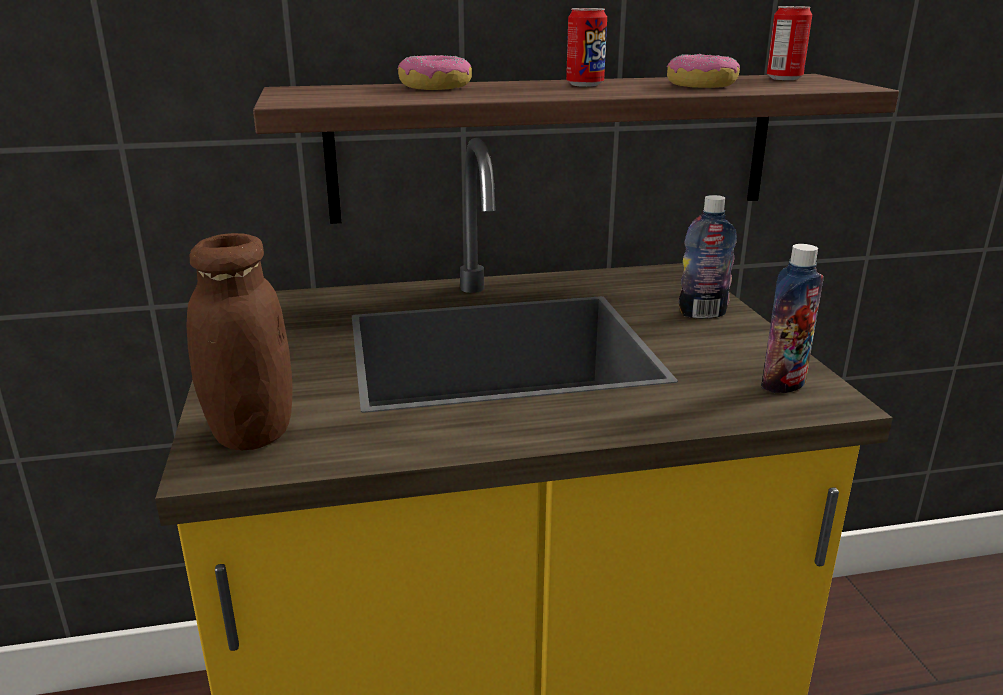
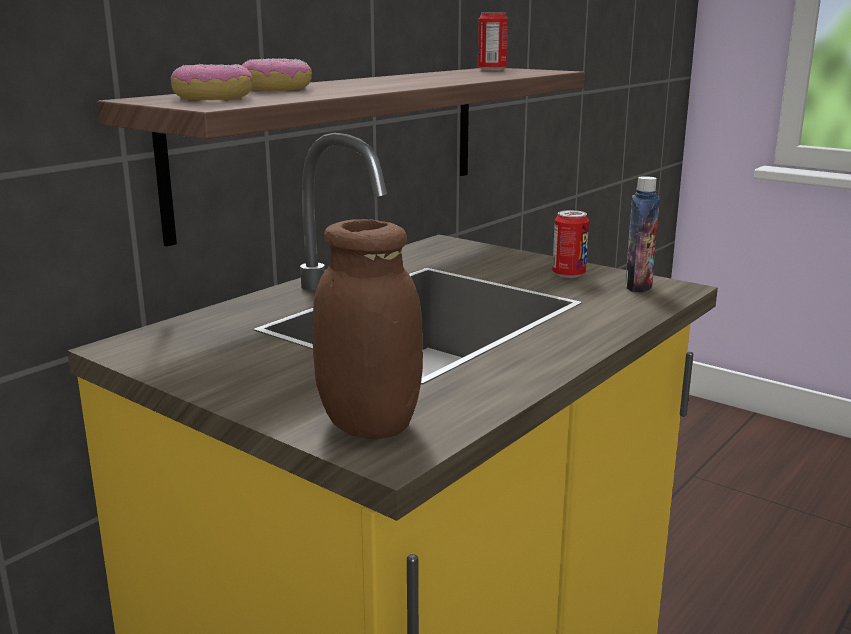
camera: 40 degrees left, 5 degrees down
can [566,8,607,87] -> can moved to [552,210,589,278]
donut [667,53,740,88] -> donut moved to [170,64,253,100]
bottle [679,195,737,319] -> none

